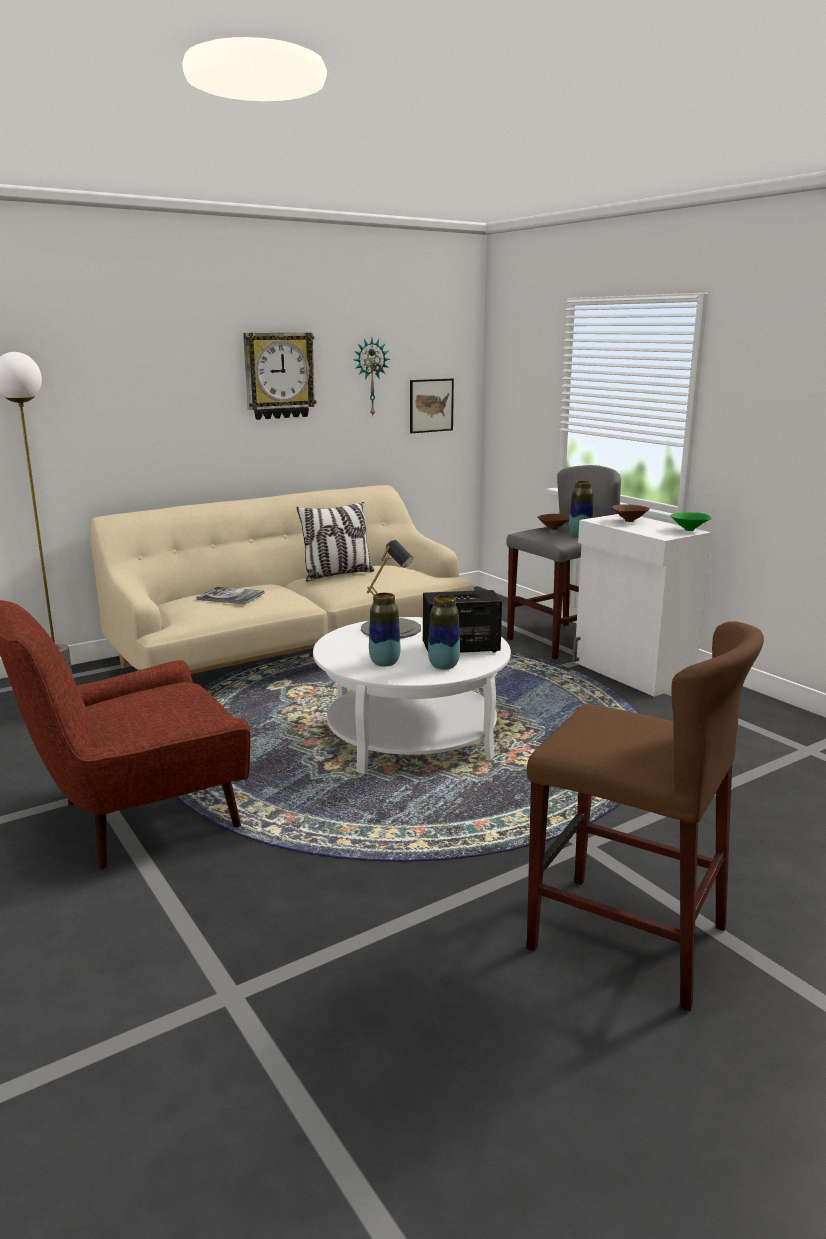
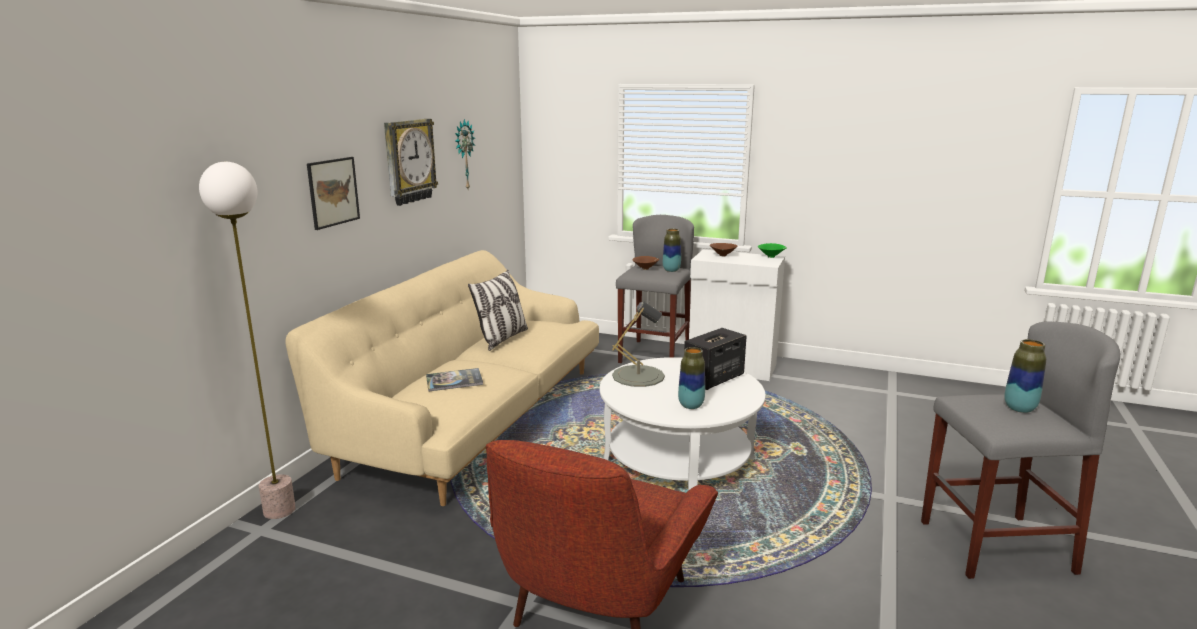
camera: 35 degrees left, 0 degrees up
picture [410,379,454,433] -> picture moved to [307,157,360,230]
vase [428,595,460,670] -> vase moved to [1004,339,1046,413]
brown stool [527,621,764,1011] -> grey stool [921,321,1120,579]

